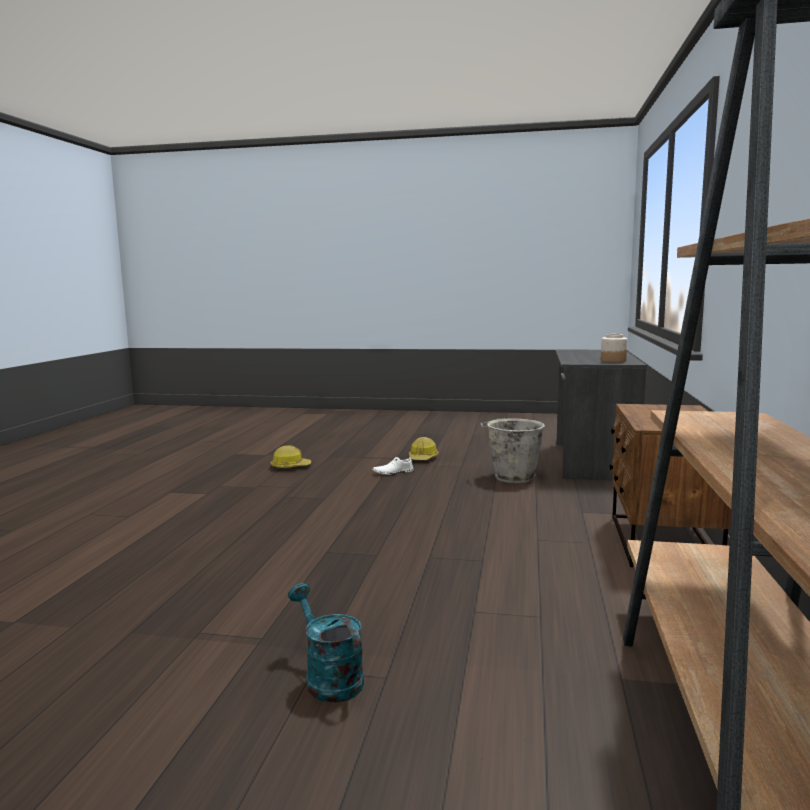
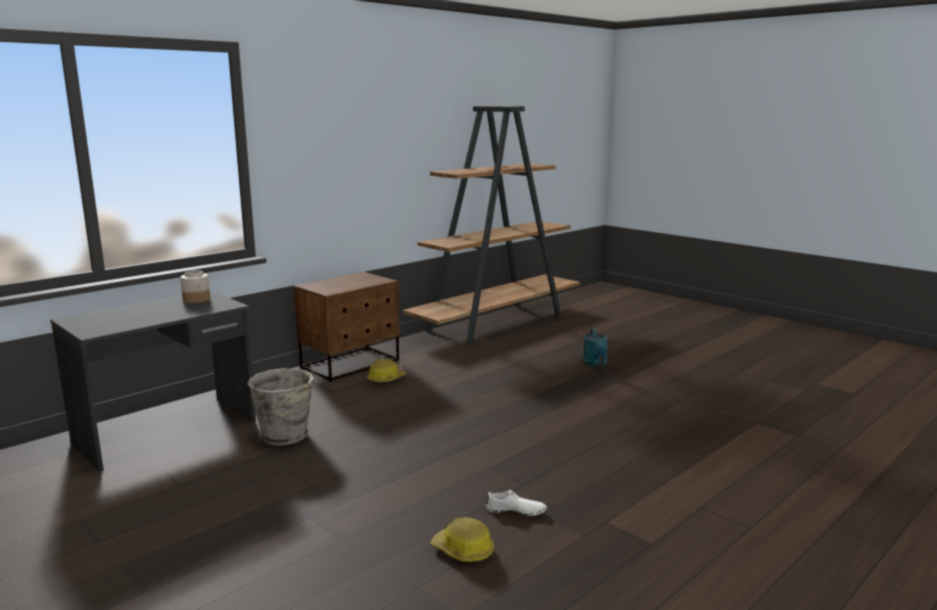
camera: 145 degrees left, 5 degrees up
white shoe [372,456,414,475] -> white shoe moved to [486,490,547,516]
hard hat [409,437,439,460] -> hard hat moved to [367,358,406,384]

